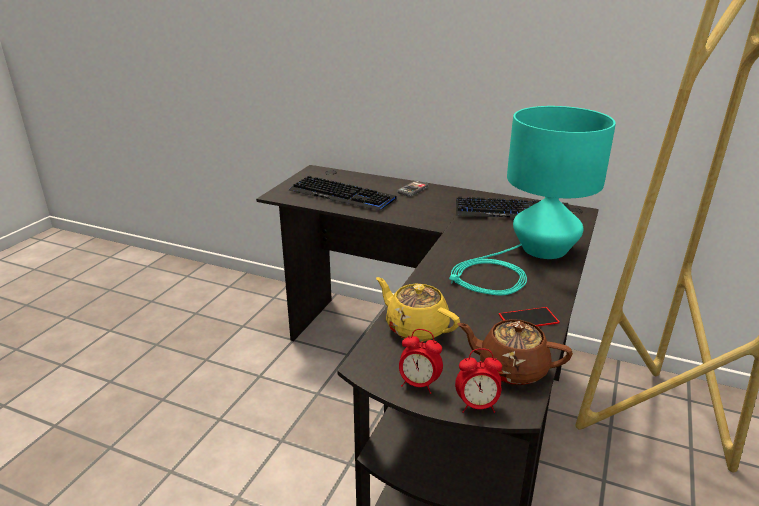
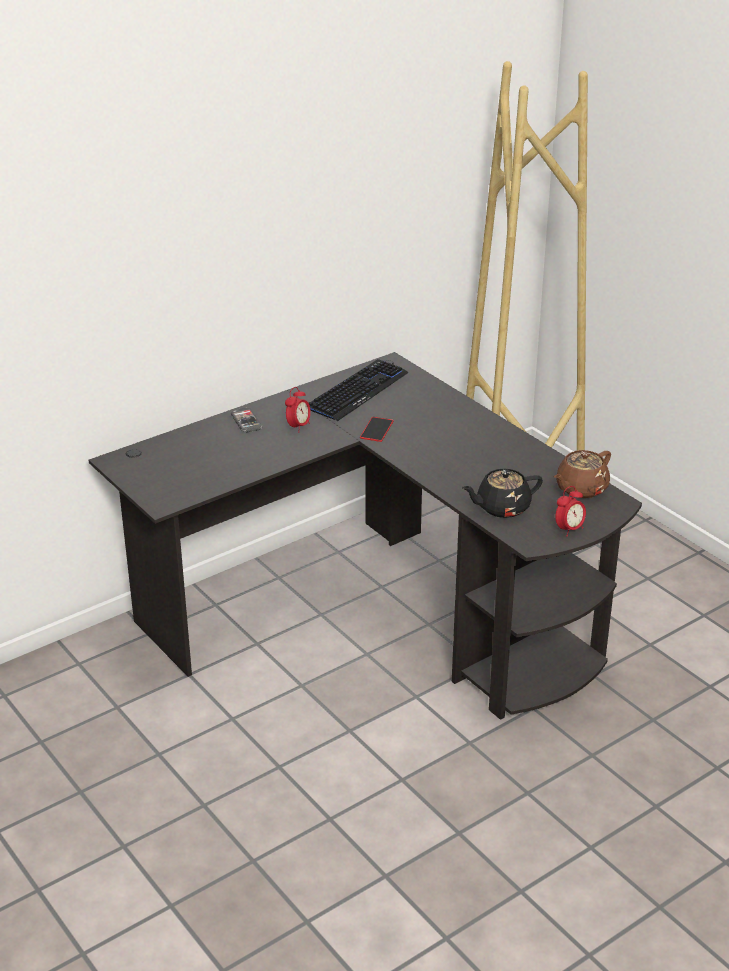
camera: 60 degrees left, 5 degrees up
keyboard [288,176,397,211] -> none
yellow teapot [376,277,460,342] -> black teapot [462,469,543,518]
turquoise table lamp [449,106,616,295] -> none
alarm clock [455,348,502,413] -> alarm clock moved to [285,387,311,433]
phone [499,307,560,326] -> phone moved to [360,417,394,442]

